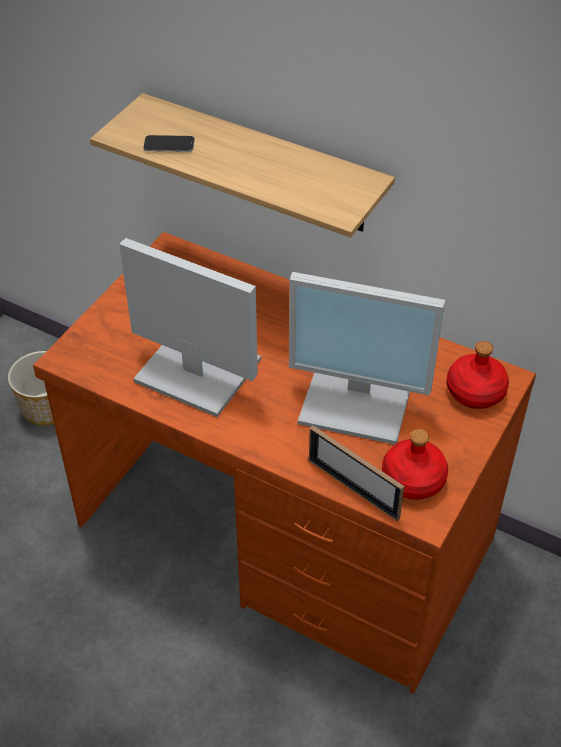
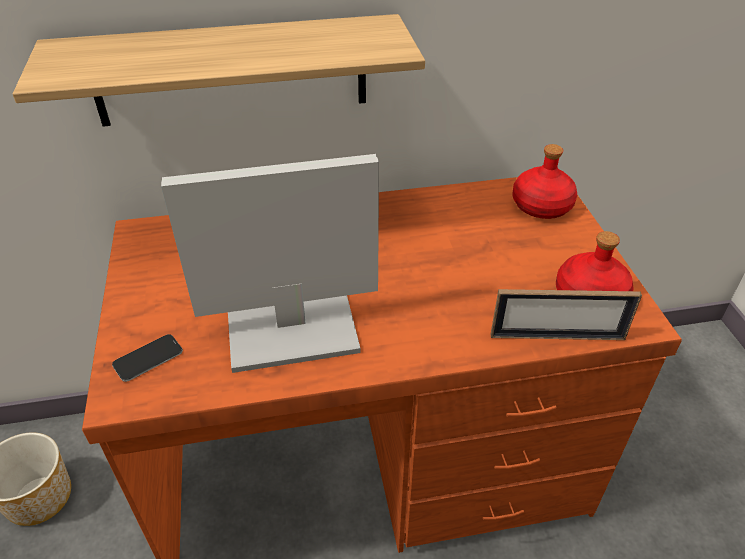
camera: 40 degrees left, 5 degrees down
phone [144,135,195,152] -> phone moved to [112,334,183,382]
monitor [289,272,445,445] -> none

